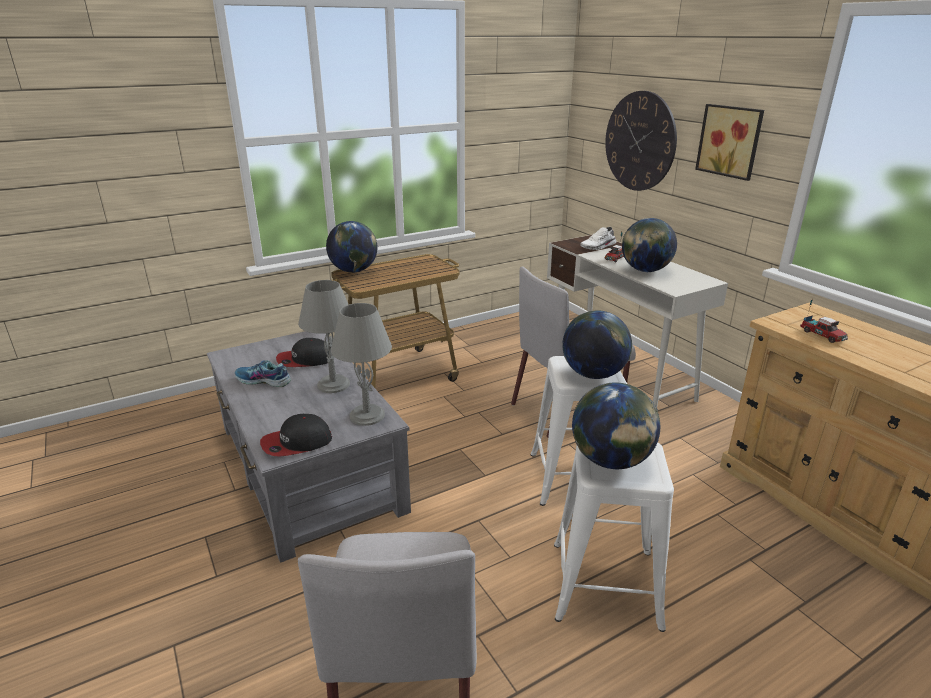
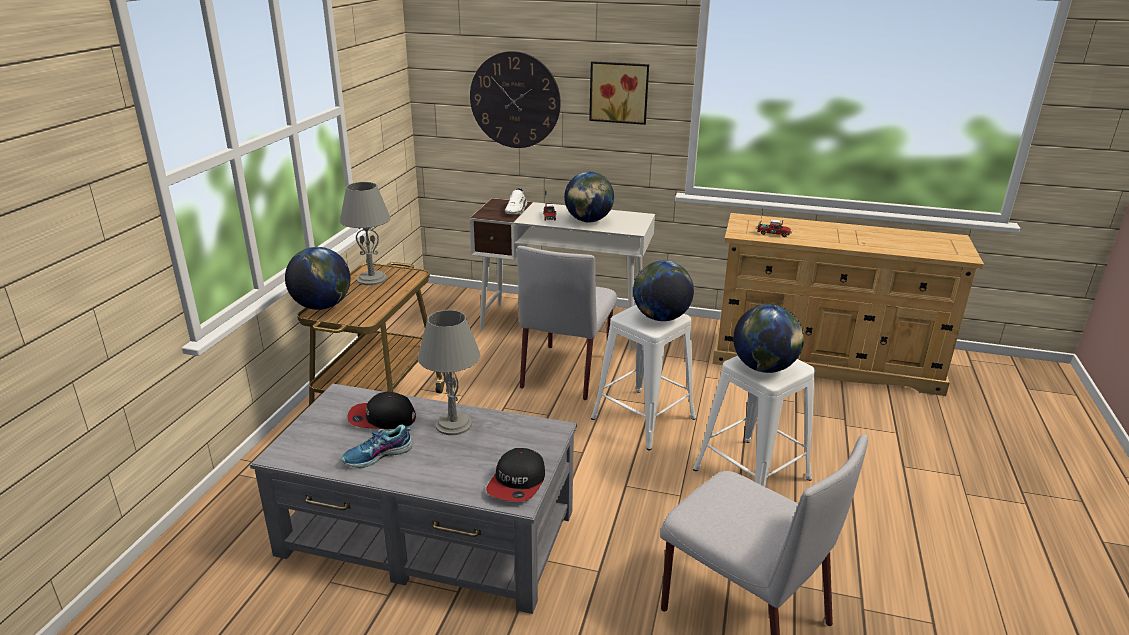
camera: 45 degrees left, 0 degrees up
cap [276,338,329,367] -> cap turned 60 degrees clockwise [347,392,416,429]
grey table lamp [331,303,392,426] -> grey table lamp moved to [340,182,390,285]

